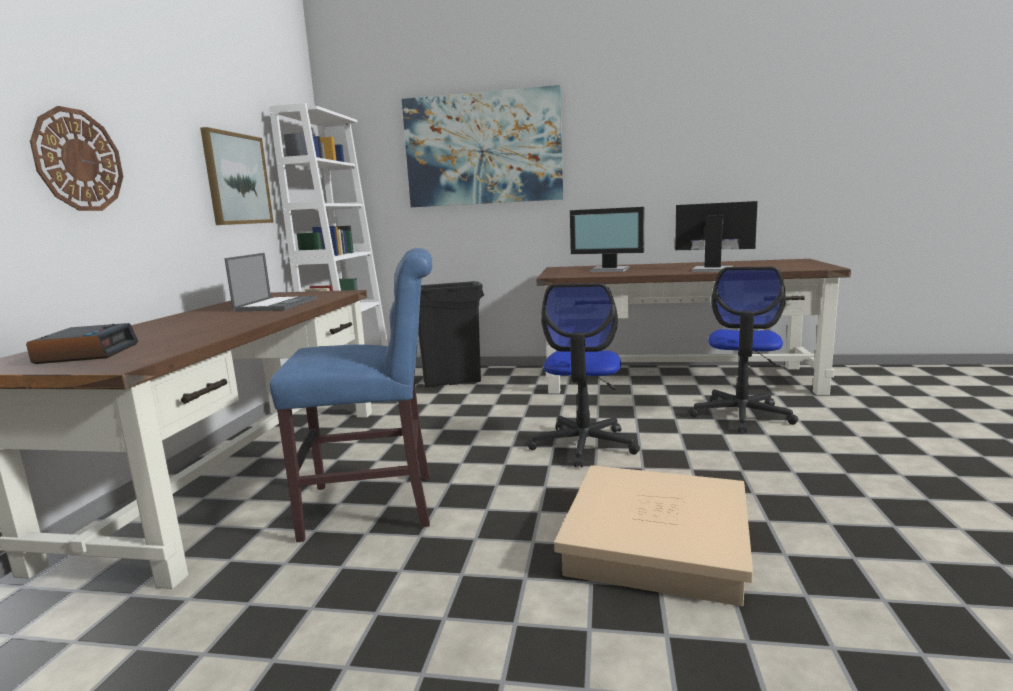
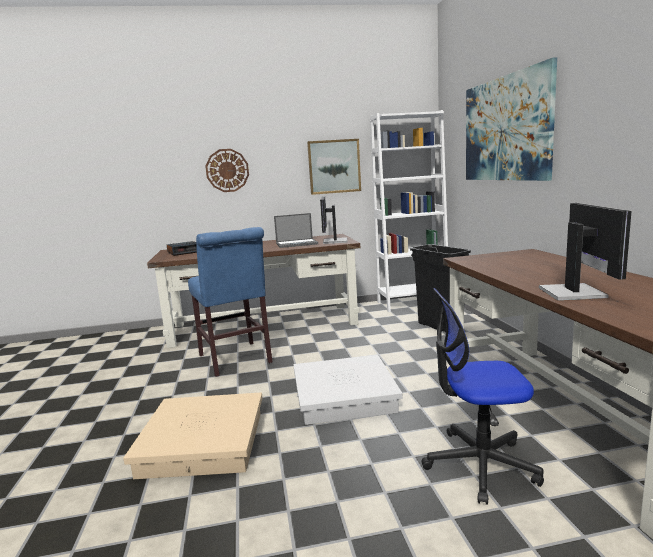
camera: 70 degrees right, 0 degrees up
office chair [527,283,640,468] -> white storage box [294,355,403,425]
monitor [570,207,644,272] -> monitor moved to [320,197,348,244]

